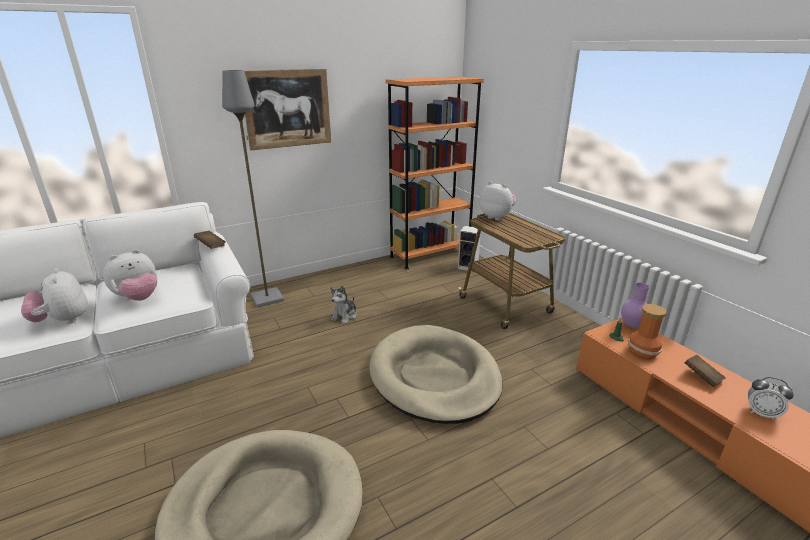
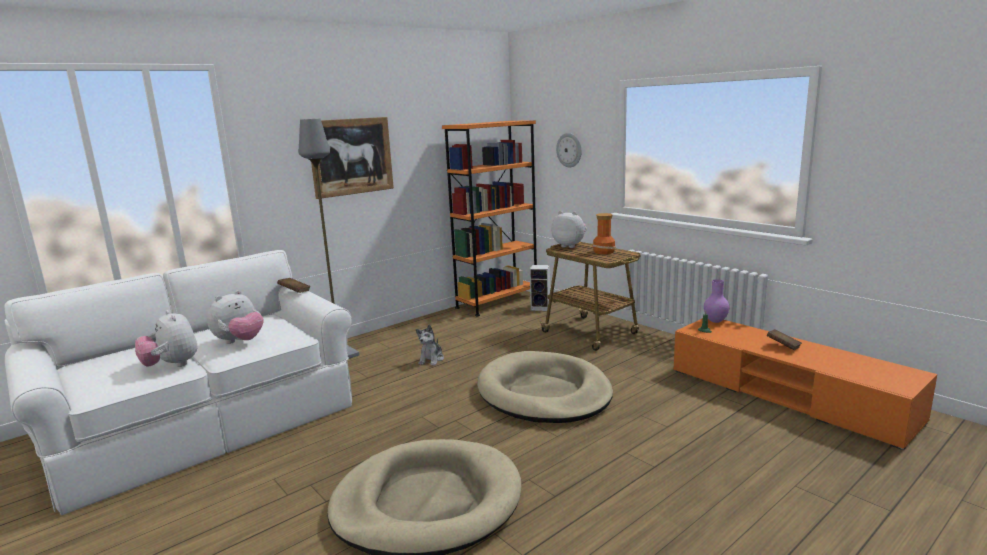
camera: 10 degrees left, 10 degrees down
vase [628,304,667,360] -> vase moved to [592,213,616,254]
alarm clock [748,377,794,420] -> none
none -> wall clock [556,133,582,167]

